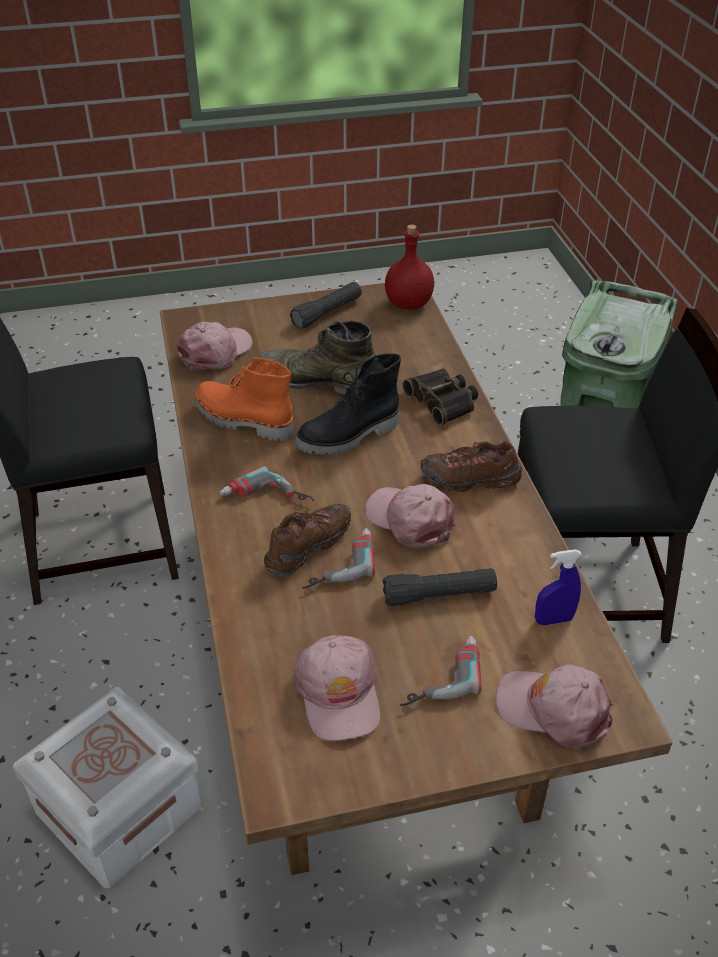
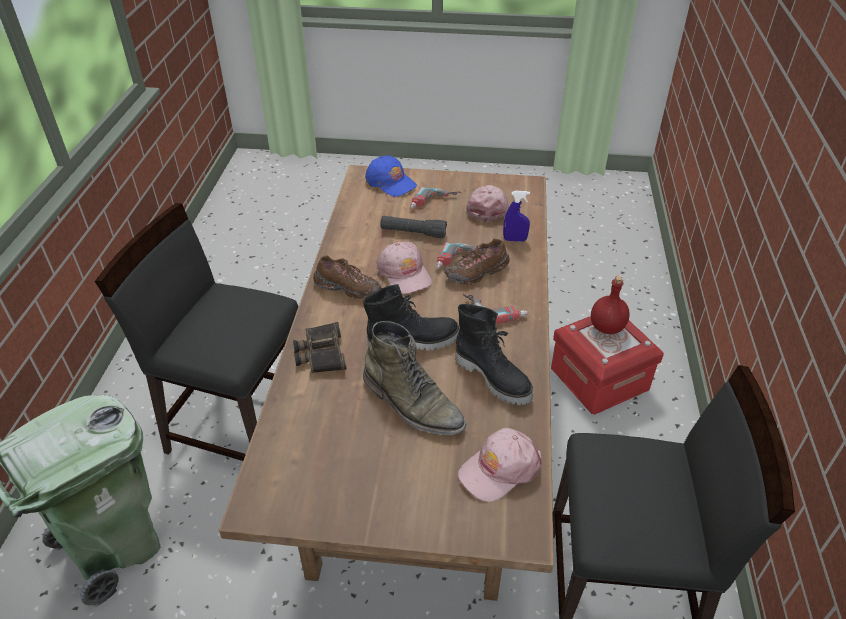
camera: 160 degrees left, 0 degrees up
white storage box [13,687,201,888] -> red storage box [551,316,664,415]
orange boot [195,357,294,441] -> black boot [455,304,533,405]
black flashlight [290,282,362,329] -> none
red bottle [385,225,434,310] -> red bottle moved to [591,276,630,334]
pink cap [496,664,613,749] -> blue cap [365,155,417,197]
blue spray bottle [535,549,582,626] -> blue spray bottle moved to [503,191,530,242]

